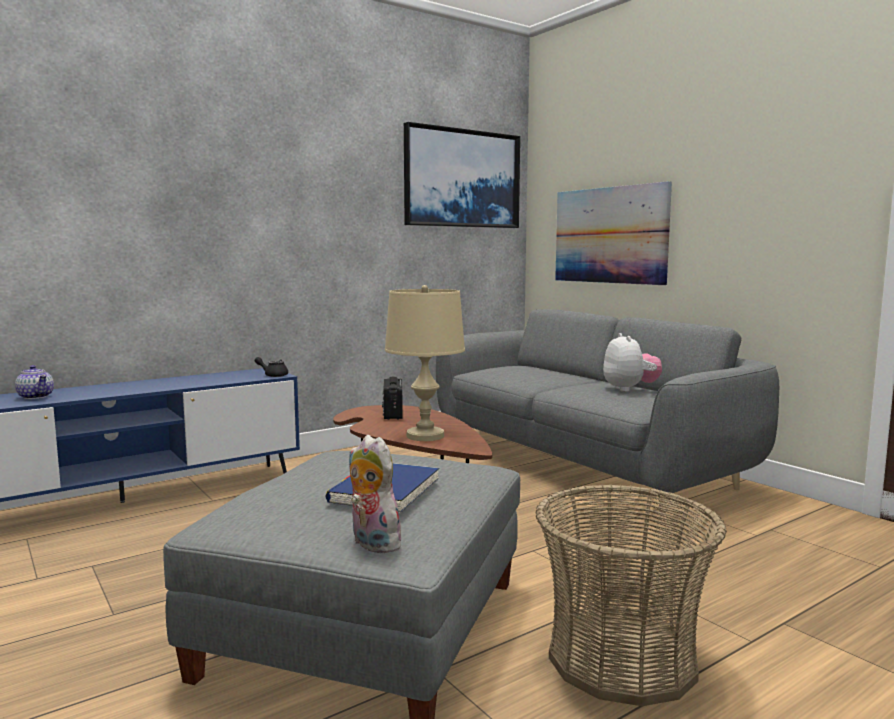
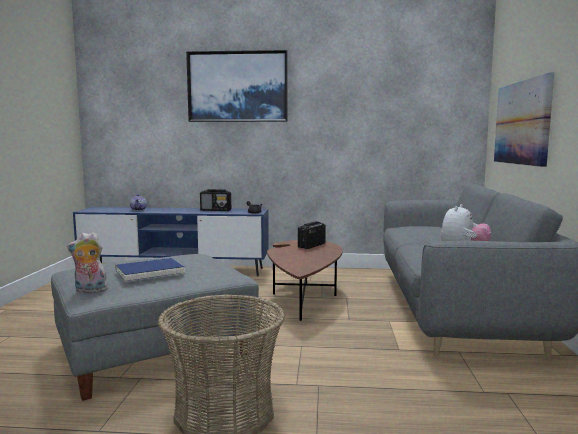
camera: 40 degrees right, 0 degrees up
plush toy [349,435,402,553] -> plush toy turned 90 degrees counterclockwise [67,232,108,293]
beige table lamp [385,285,465,441] -> none
picture [404,122,520,228] -> picture moved to [186,50,288,122]
none -> radio [200,189,231,211]

